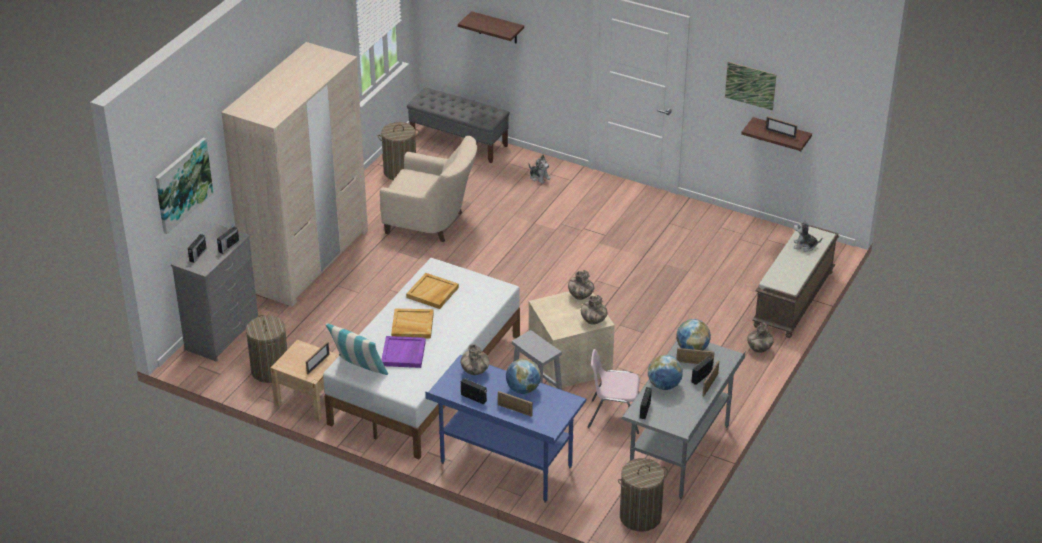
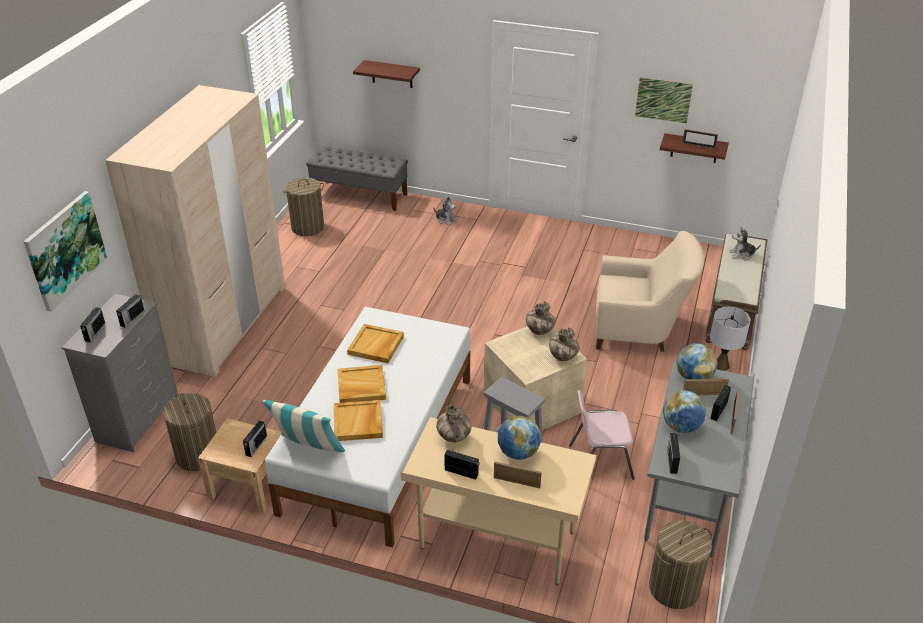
camera: 10 degrees left, 0 degrees up
picture frame [306,342,330,374] -> radio [243,421,267,457]
beige armchair [380,136,477,242] -> beige armchair moved to [595,231,704,352]
purple tray [381,336,426,368] -> beige tray [334,400,383,441]
blue desk [425,355,586,503] -> beige desk [401,417,597,585]
vase [747,322,774,353] -> grey table lamp [710,307,750,371]

